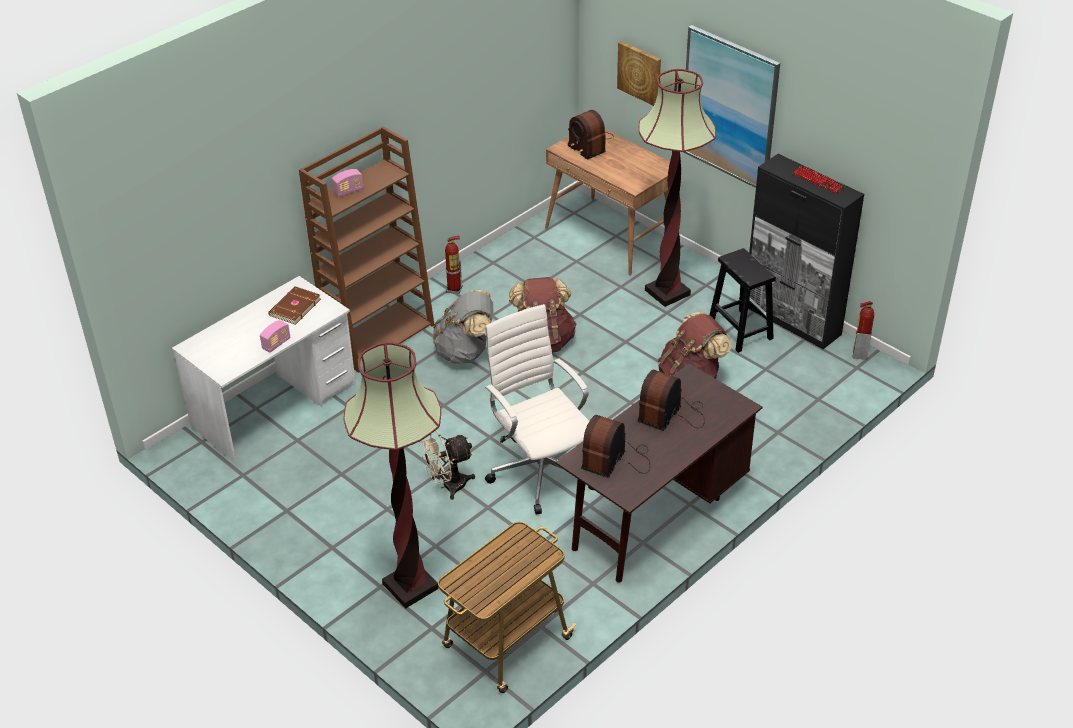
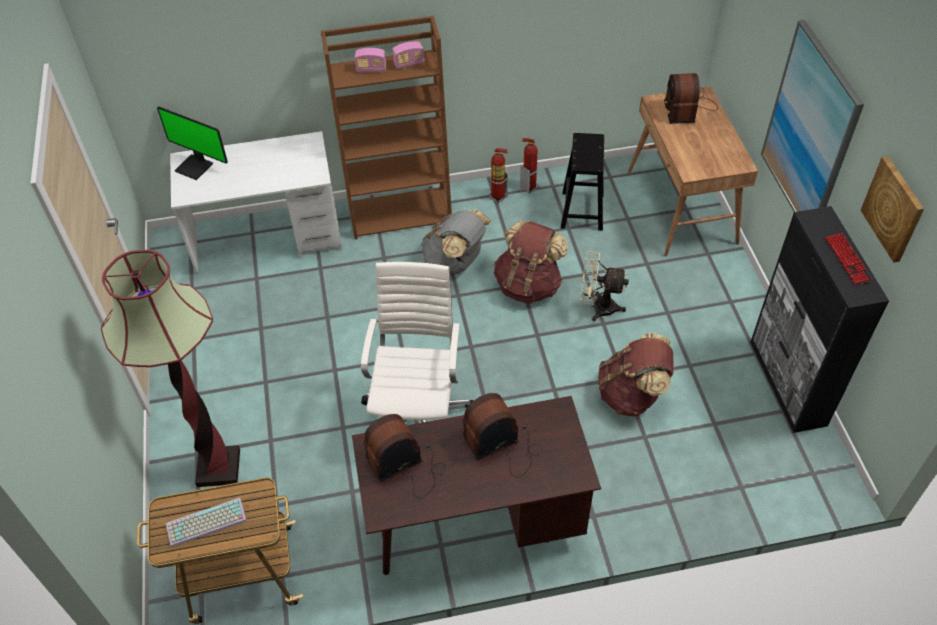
camera: 35 degrees right, 10 degrees up
radio [260,320,290,352] -> radio moved to [392,41,424,69]
brown book [268,286,321,325] -> none
beige fan [419,430,475,500] -> beige fan moved to [581,251,629,321]
picture [617,41,661,106] -> picture moved to [861,156,924,263]
floor lamp [639,69,716,307] -> none
black stool [710,248,776,353] -> black stool moved to [561,133,604,231]
fire extinguisher [852,301,874,360] -> fire extinguisher moved to [520,138,539,194]
none -> monitor [157,106,228,180]
none -> keyboard [166,498,247,547]

